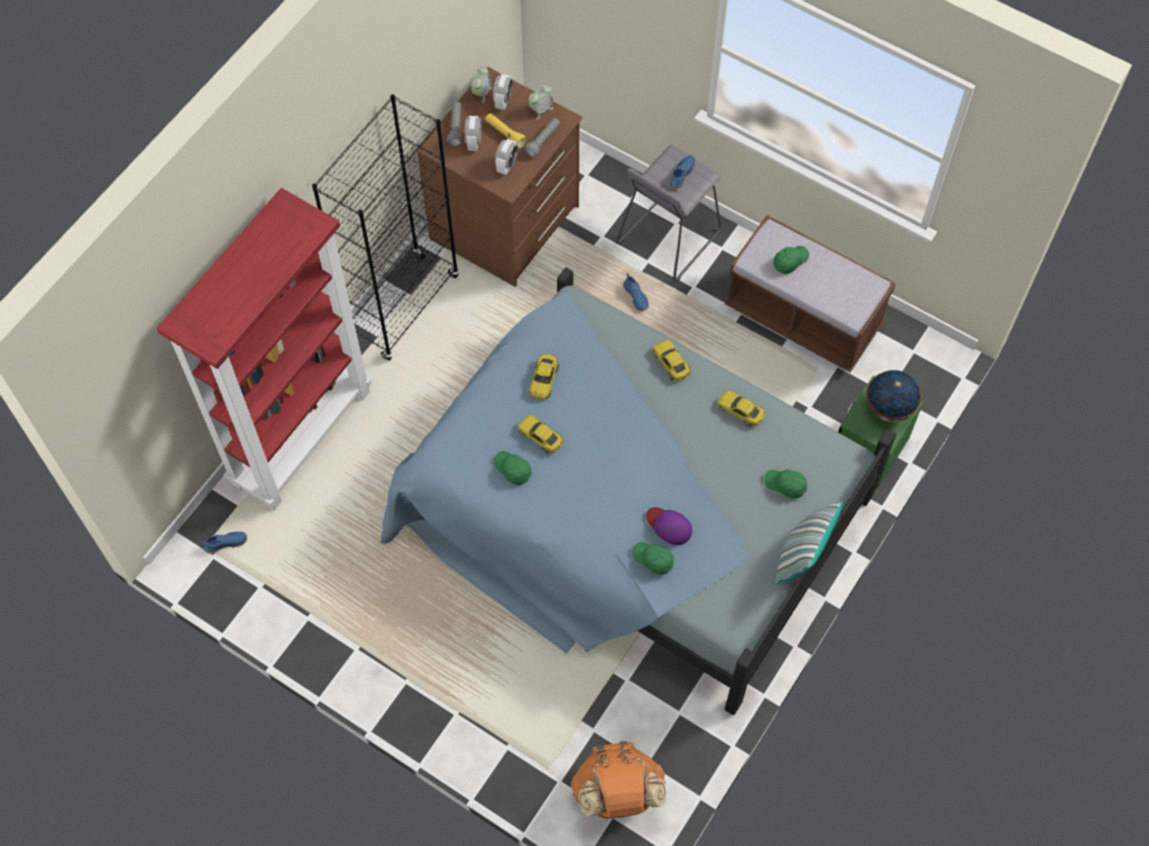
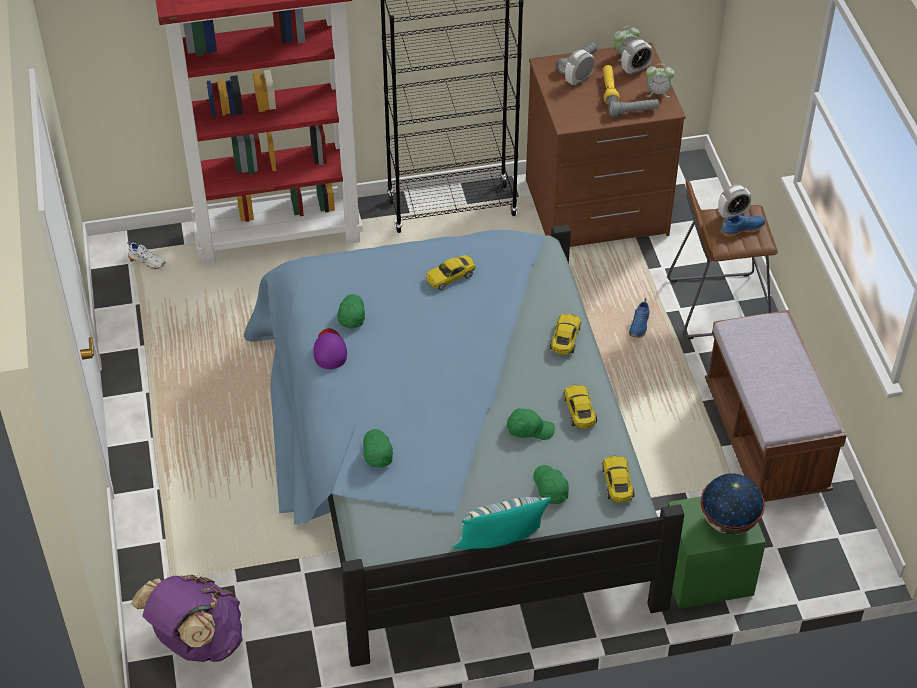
camera: 45 degrees right, 15 degrees down
blue shoe [202,532,247,554] -> white shoe [127,241,165,269]
alarm clock [495,139,518,175] -> alarm clock moved to [718,184,752,219]
yellow toy car [518,415,564,454] -> yellow toy car moved to [602,456,634,503]
orange backpack [571,741,666,819] -> purple backpack [131,574,243,662]
grey stool [616,144,721,282] -> brown stool [667,180,778,339]
purple cap [646,507,692,545] -> purple cap moved to [313,328,347,369]
green cap [774,246,809,274] -> green cap moved to [507,408,555,440]

